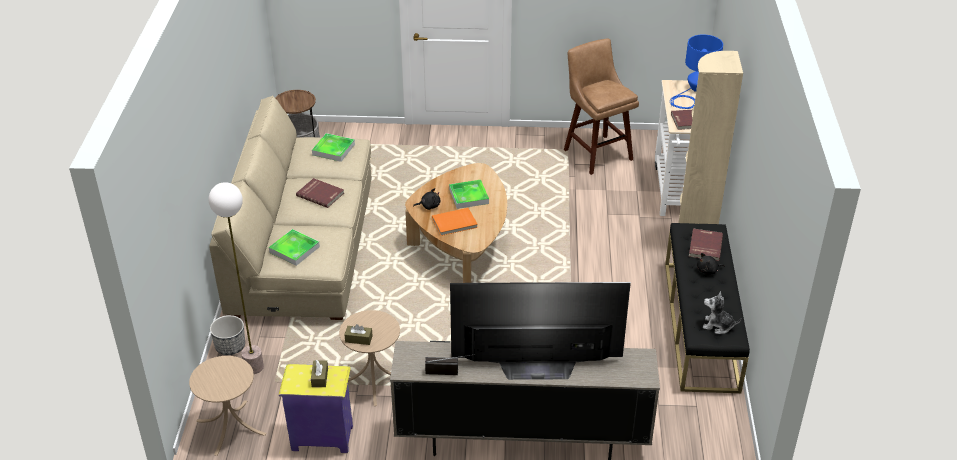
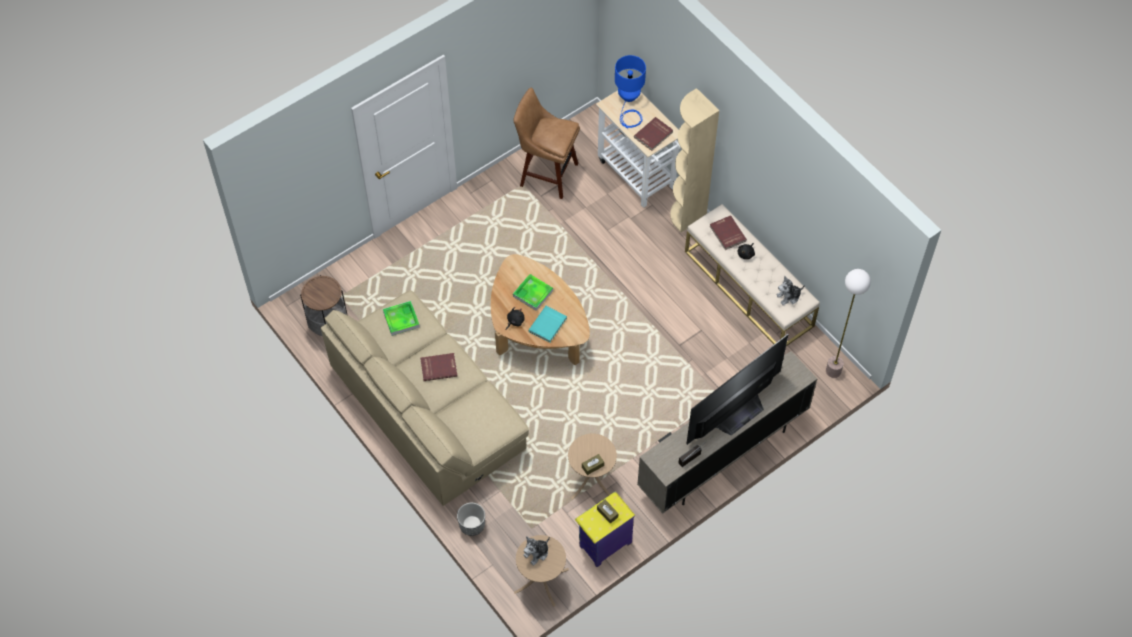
camera: 40 degrees left, 20 degrees up
floor lamp [209,182,264,374] -> floor lamp moved to [826,269,871,378]
tray [269,229,320,266] -> none
orange book [432,208,478,236] -> turquoise book [528,306,567,343]
black bench [665,223,750,393] -> beige bench [685,204,820,346]
none -> plush toy [523,536,550,566]

